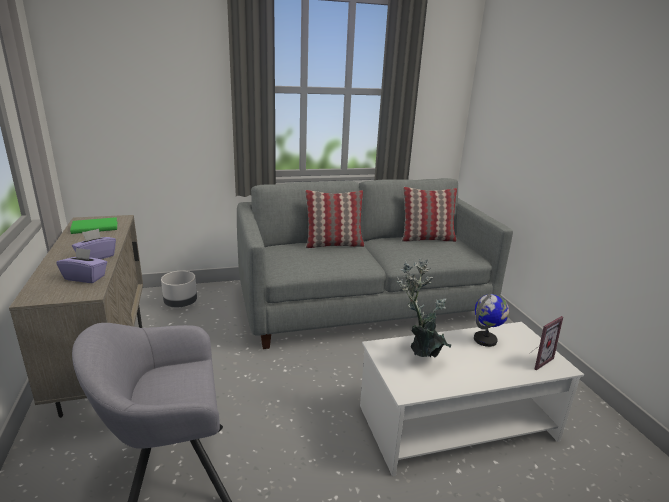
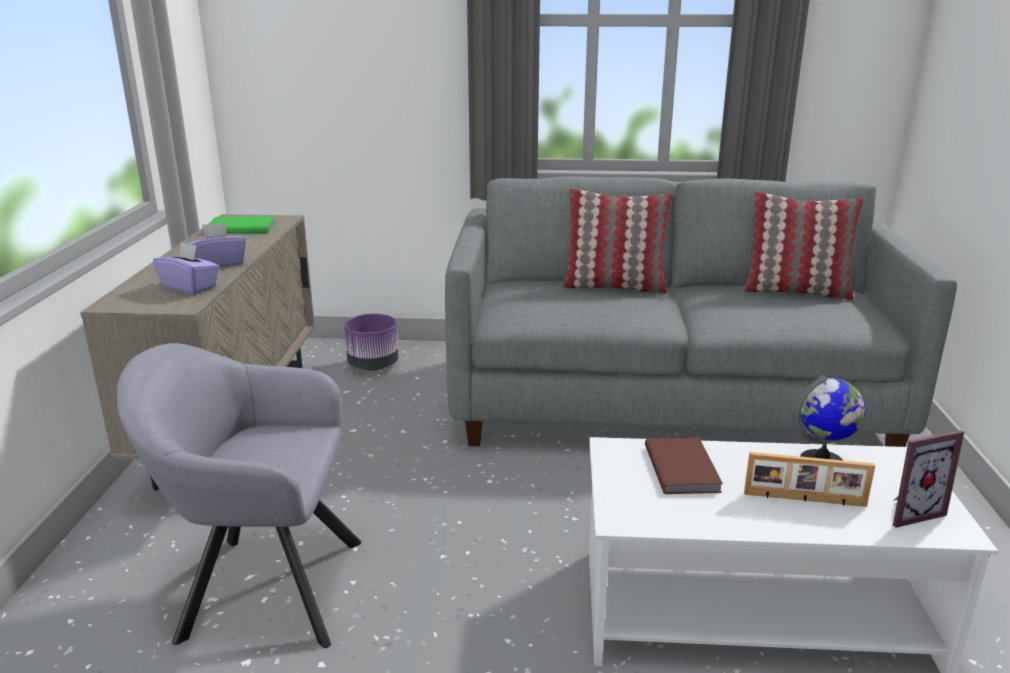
camera: 20 degrees right, 0 degrees up
grey planter [161,271,197,307] -> purple planter [344,314,399,371]
potted plant [397,258,451,357] -> brown book [645,437,723,494]
none -> picture frame [744,452,875,507]

